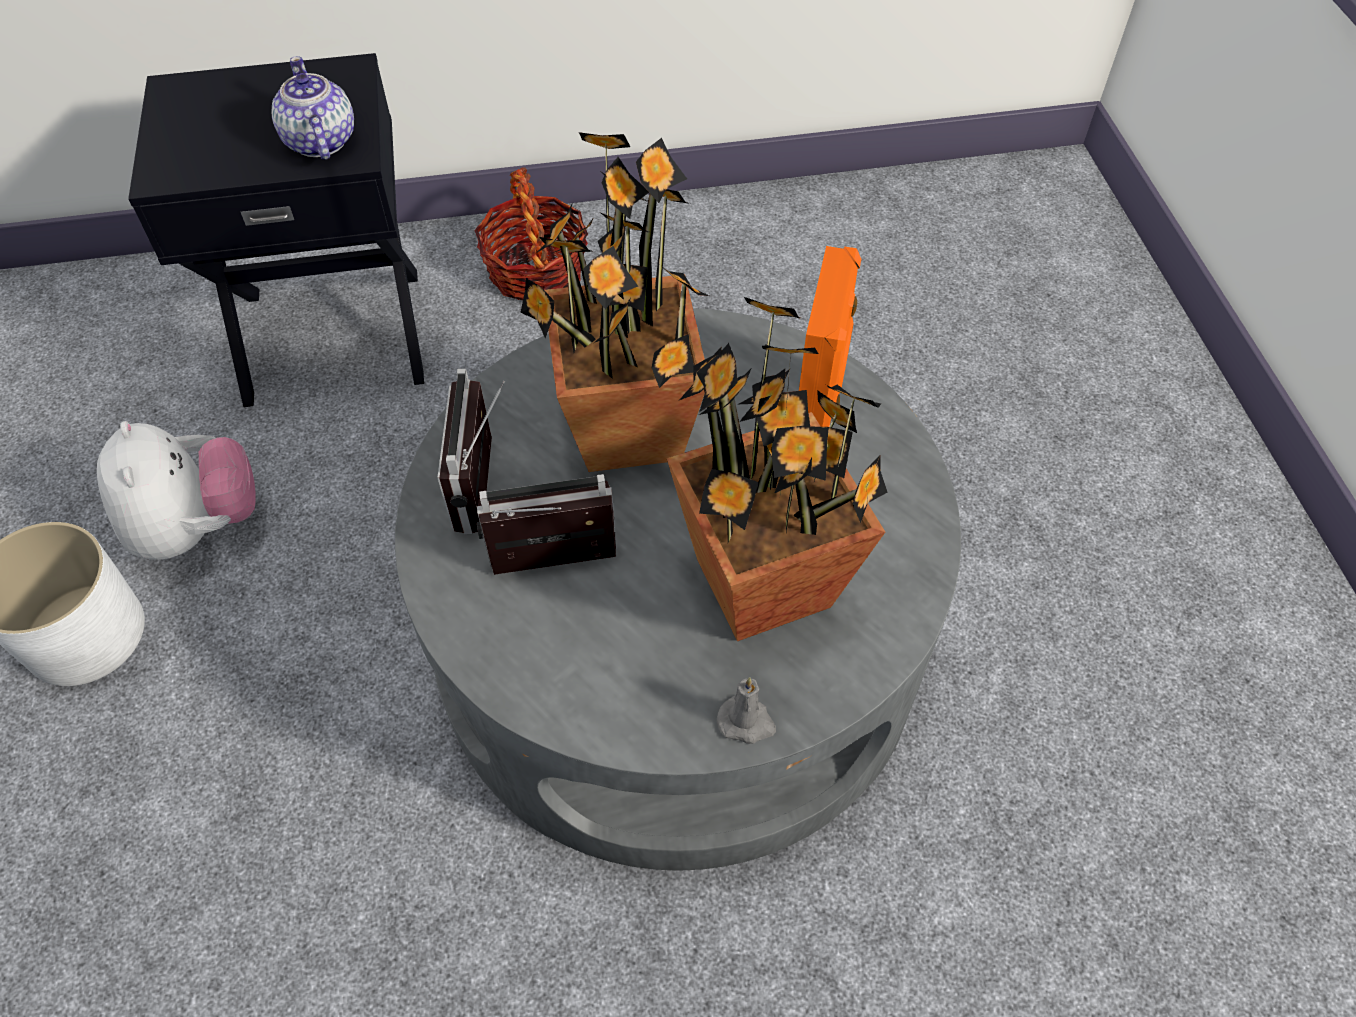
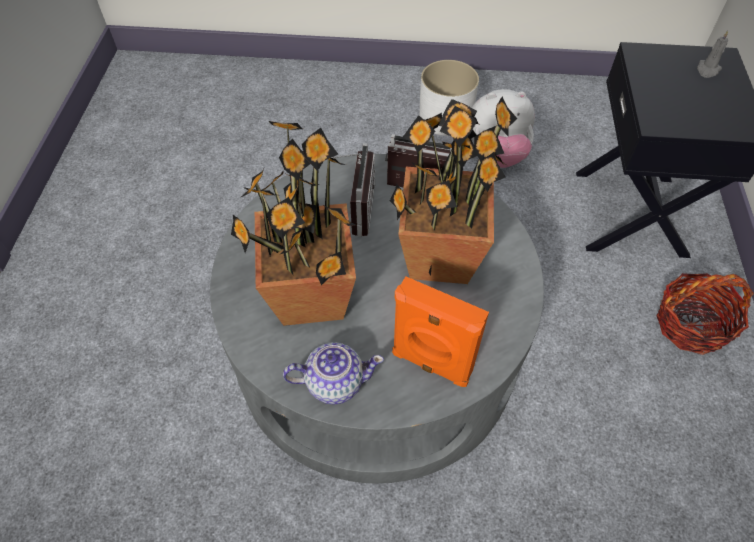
camera: 105 degrees right, 0 degrees up
teapot [272,56,354,160] -> teapot moved to [283,342,384,405]
grey candle [717,677,776,744] -> grey candle moved to [697,31,728,78]

